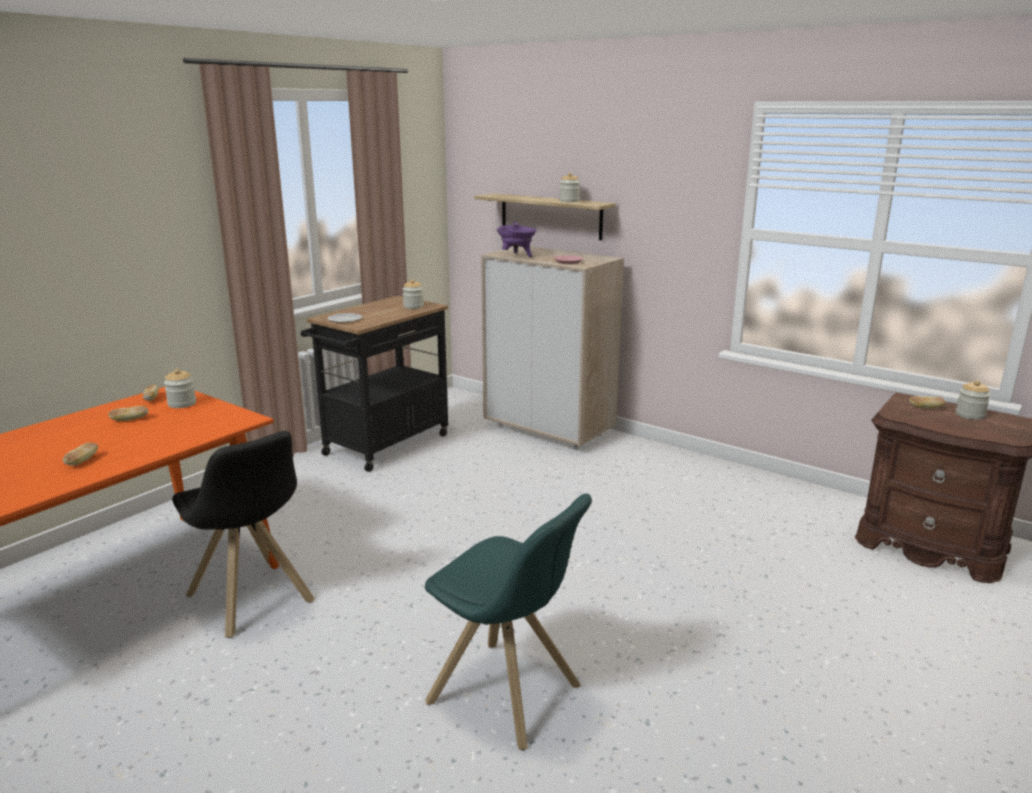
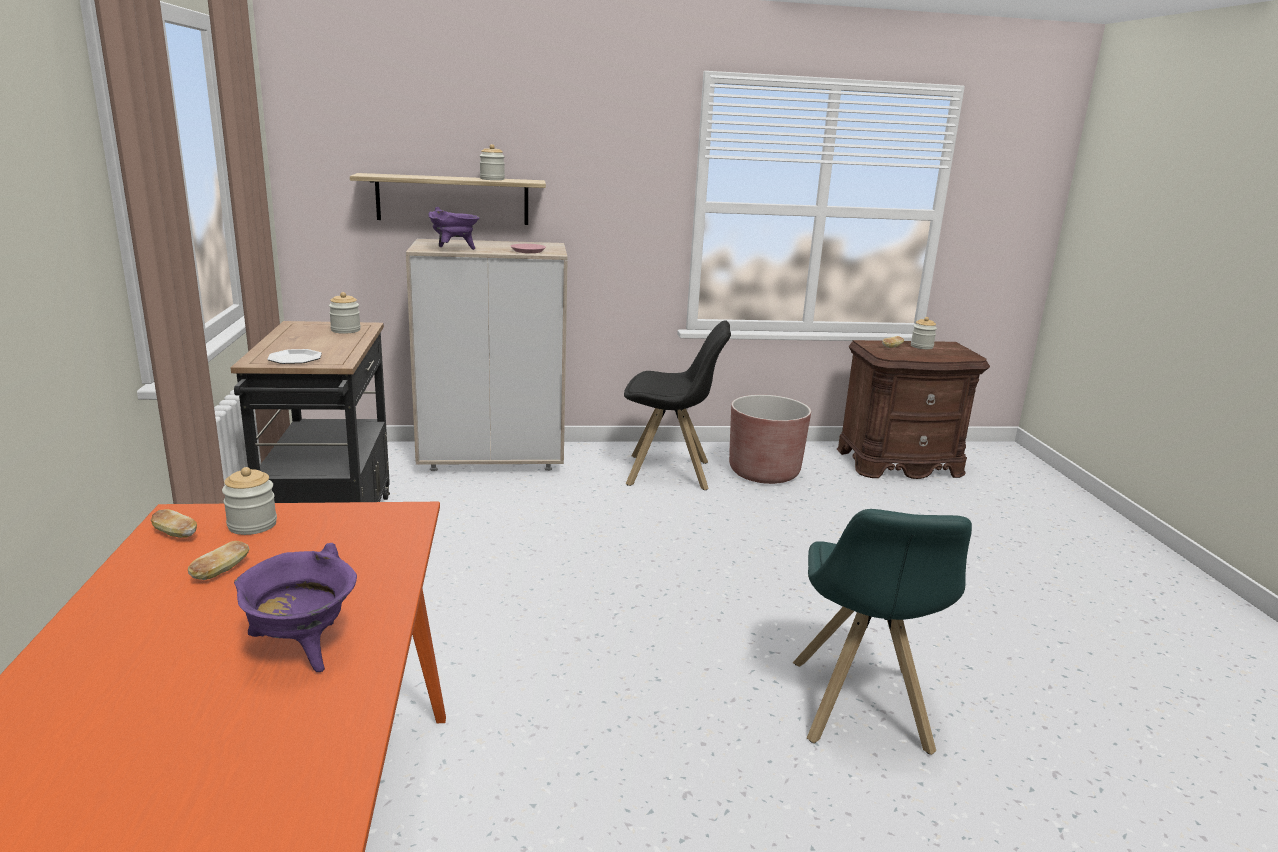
camera: 45 degrees left, 0 degrees up
bread [63,442,98,466] -> purple cooking pot [234,543,357,672]
black chair [172,431,315,638] -> black chair moved to [624,320,731,490]
turquoise chair [425,494,592,750] -> turquoise chair turned 105 degrees clockwise [793,509,972,755]
none -> brown planter [729,395,811,484]

